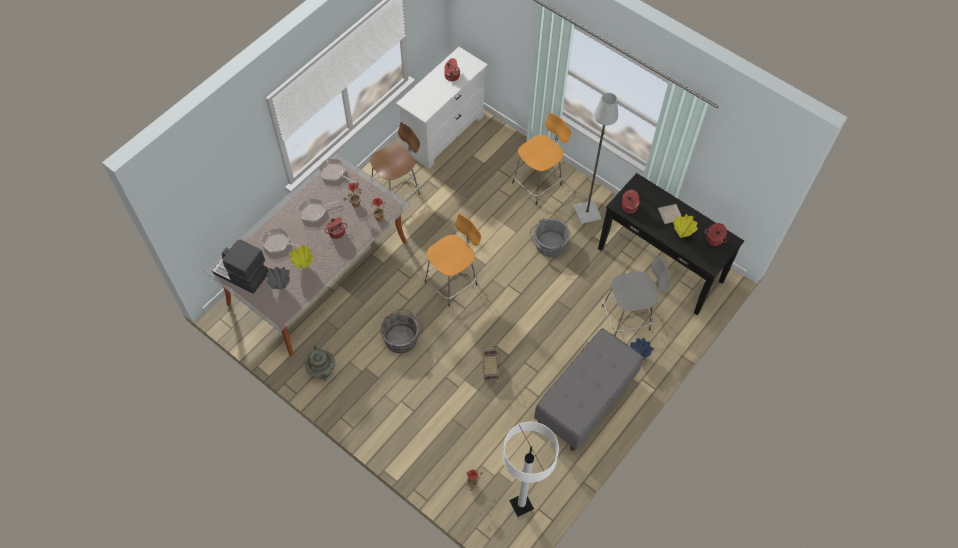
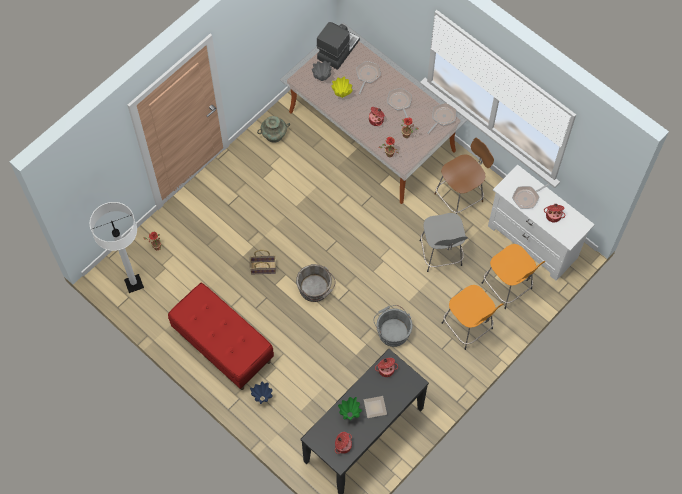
camera: 95 degrees right, 5 degrees up
brown chair [370,122,420,199] -> brown chair turned 90 degrees counterclockwise [434,137,494,214]
grey bucket [381,309,423,353] -> grey bucket moved to [296,264,336,302]
orange stool [425,214,481,307] -> orange stool moved to [482,244,545,309]
grey bench [534,328,643,451] -> red bench [168,283,274,390]
grey floor lamp [573,93,618,224] -> none
grey stool [602,256,670,337] -> grey stool moved to [419,213,468,272]
yellow vase [673,214,698,238] -> green vase [338,397,362,420]
none -> frying pan [512,183,550,209]

